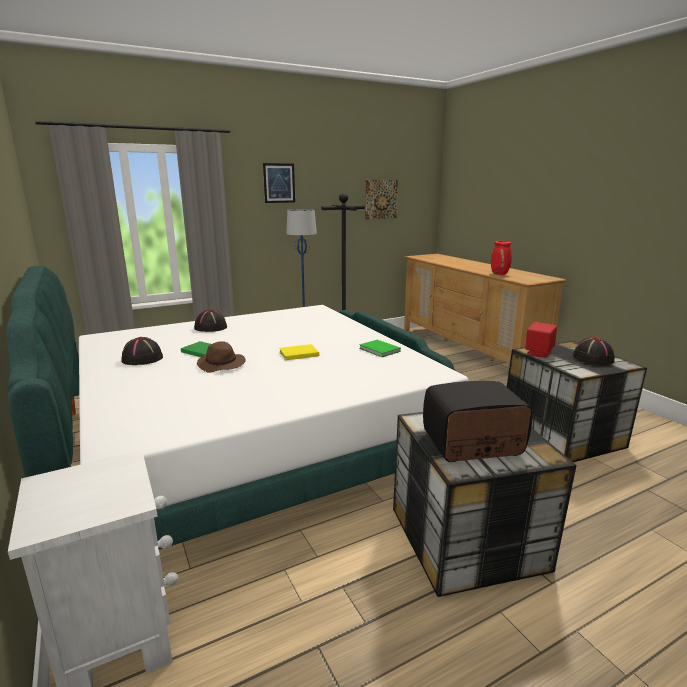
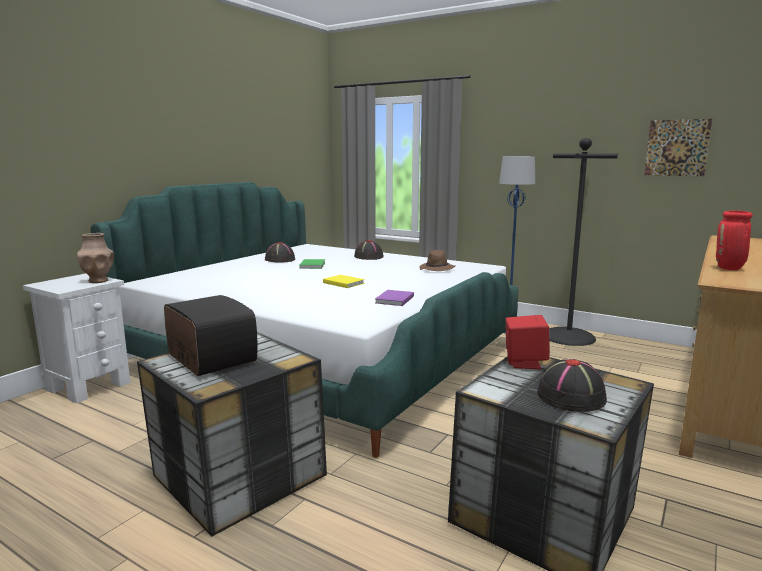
camera: 60 degrees right, 5 degrees down
brown hat [197,341,246,372] -> brown hat moved to [420,250,455,271]
picture [263,163,295,203] -> none
green book [359,340,401,357] -> purple book [375,290,414,306]
none -> brown vase [77,233,114,283]

